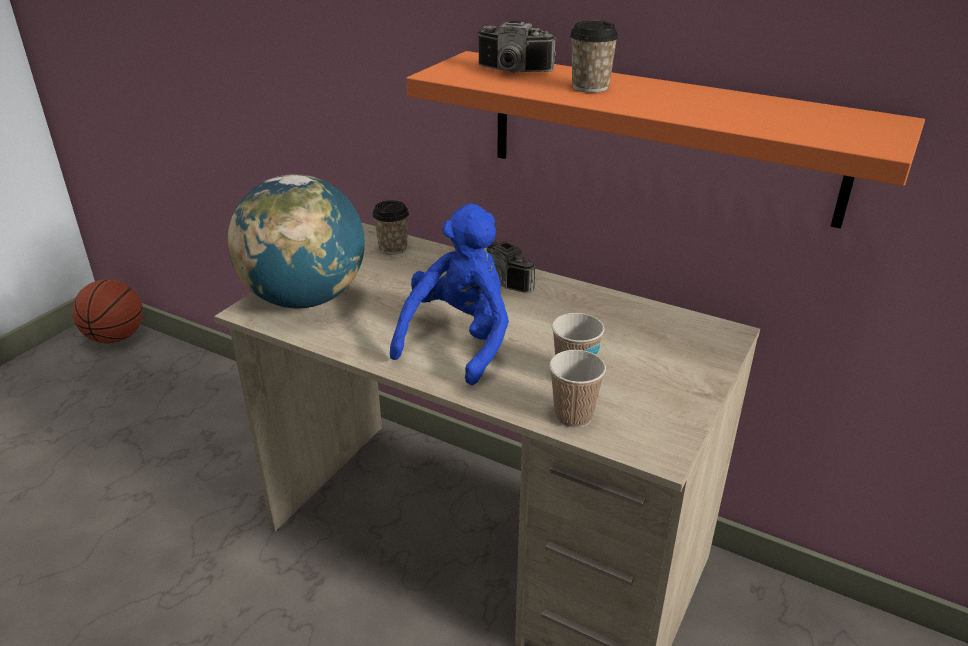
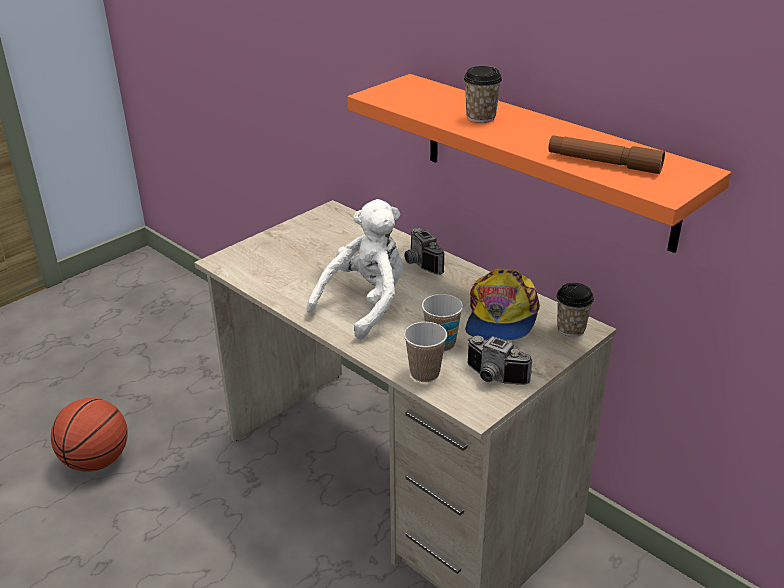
camera: 15 degrees right, 0 degrees up
basketball [72,280,143,343] -> basketball moved to [51,398,128,472]
globe [228,174,365,308] -> none
cup [372,200,409,255] -> cup moved to [557,283,594,337]
blue plush toy [390,204,509,385] -> white plush toy [306,199,403,340]
camera [477,21,557,73] -> camera moved to [468,336,533,385]
none -> cap [465,268,540,341]
none -> brown flashlight [548,135,665,174]

